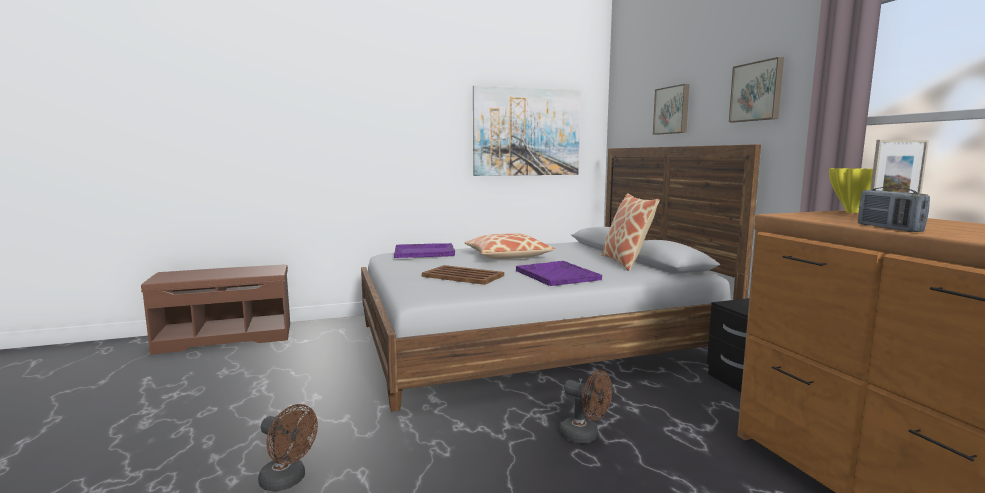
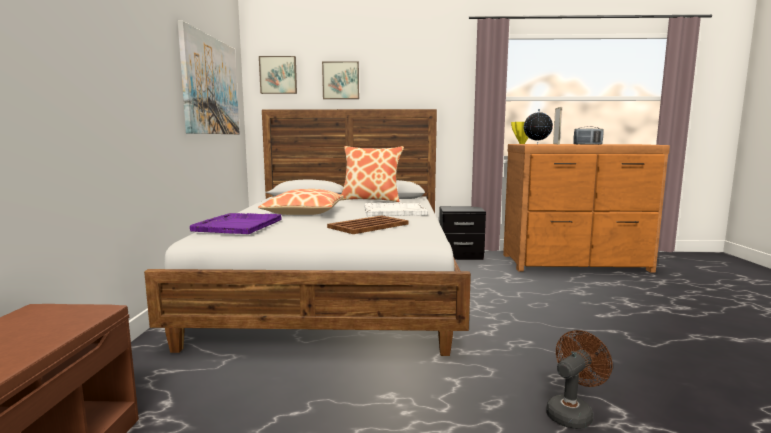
camera: 70 degrees left, 0 degrees up
purple tray [516,261,602,286] -> white tray [364,203,428,216]
brown fan [560,370,612,444] -> none
picture [729,57,784,122] -> picture moved to [259,56,297,94]
none -> globe [524,109,553,145]

